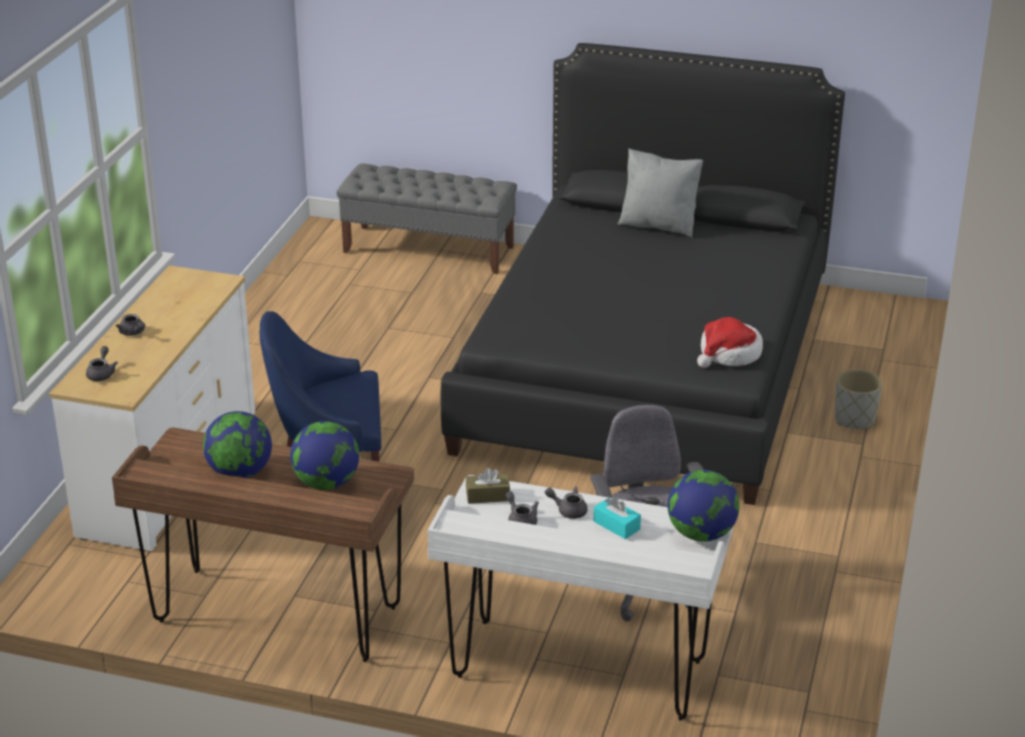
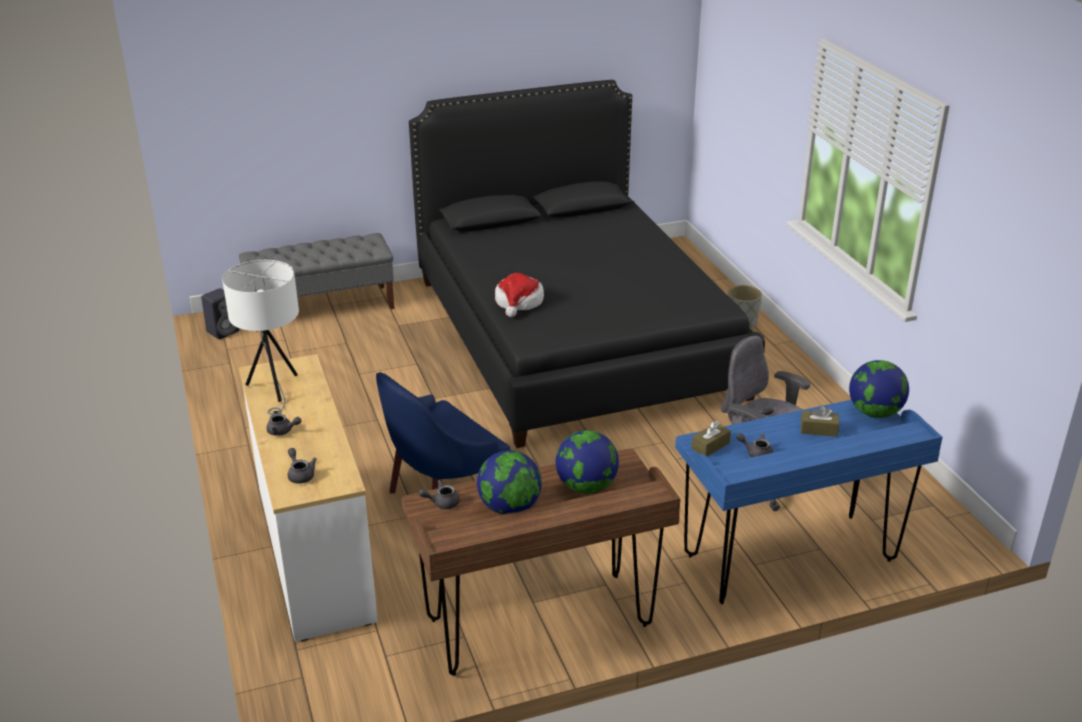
camera: 35 degrees left, 0 degrees up
white desk [428,475,733,721] -> blue desk [675,400,943,604]
grey teapot [545,486,588,519] -> grey teapot moved to [419,480,460,509]
turquoise tissue box [594,496,641,539] -> brown tissue box [801,405,839,437]
grey pillow [618,148,703,238] -> none
hat [697,317,763,368] -> hat moved to [495,273,544,317]
none -> black speaker [201,288,239,339]
none -> white table lamp [222,260,299,415]

